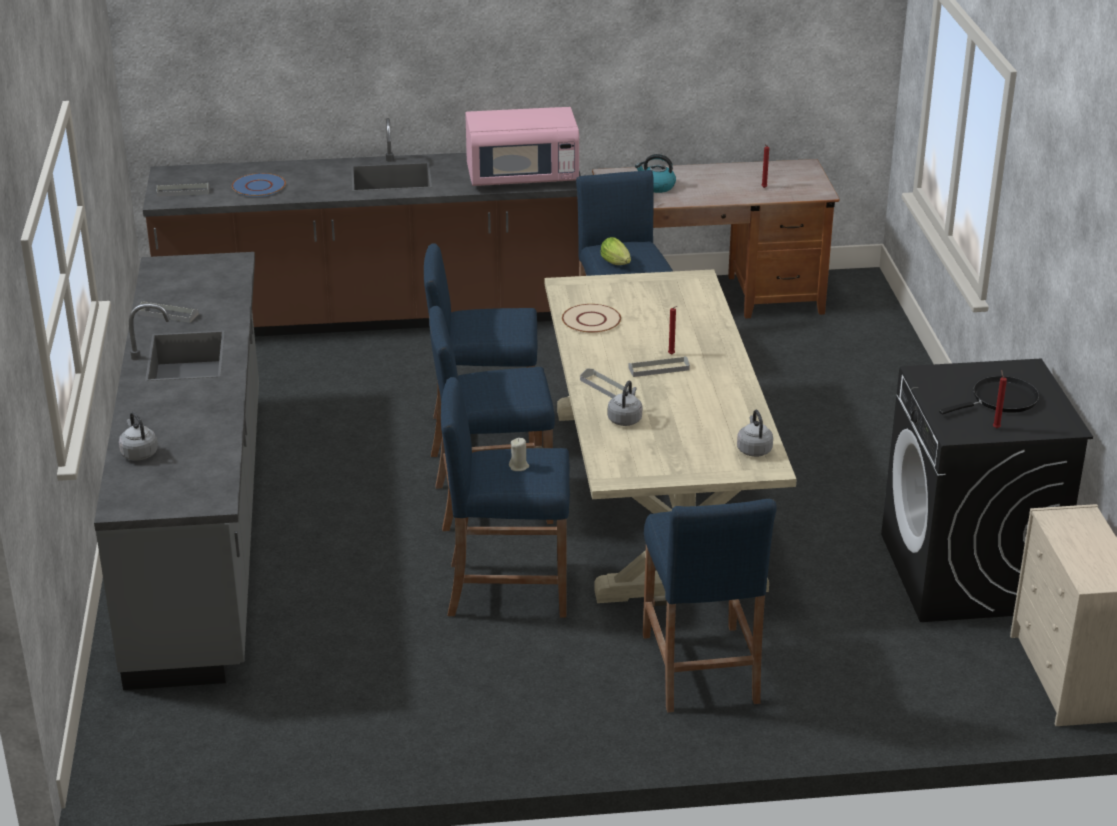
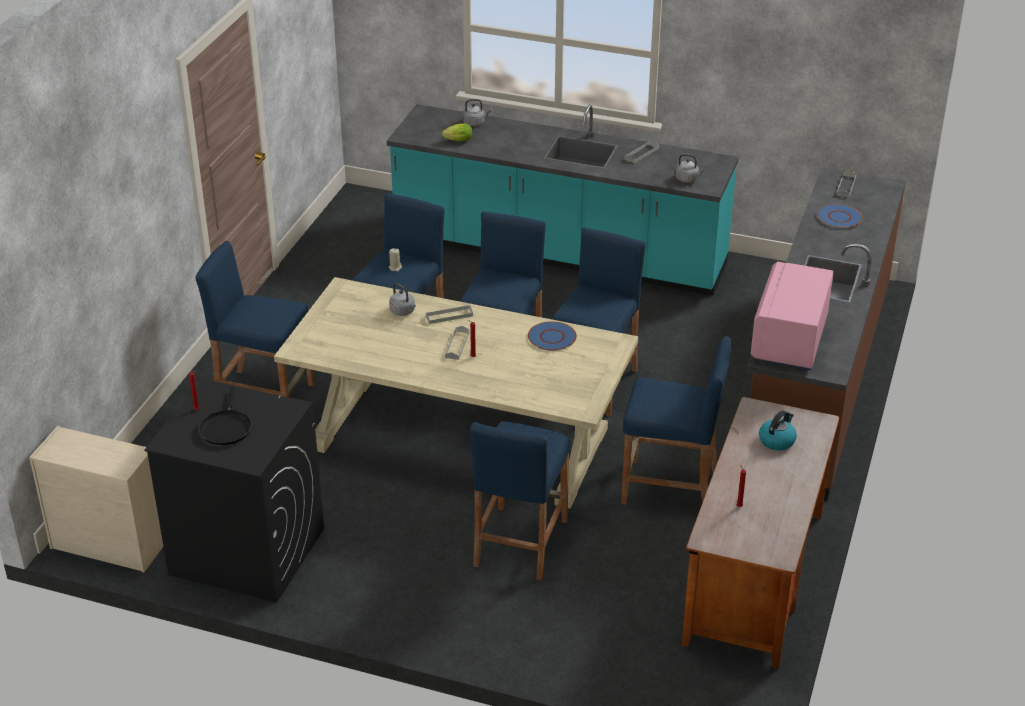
camera: 115 degrees right, 5 degrees up
grey counter [94,252,259,690] -> turquoise counter [387,104,739,296]
beige plate [562,304,621,334] -> blue plate [528,321,577,351]
lettuce [600,237,631,265] -> lettuce moved to [442,123,472,141]
grey kettle [737,410,773,457] -> grey kettle moved to [675,154,705,183]
none -> blue stool [470,421,570,581]

